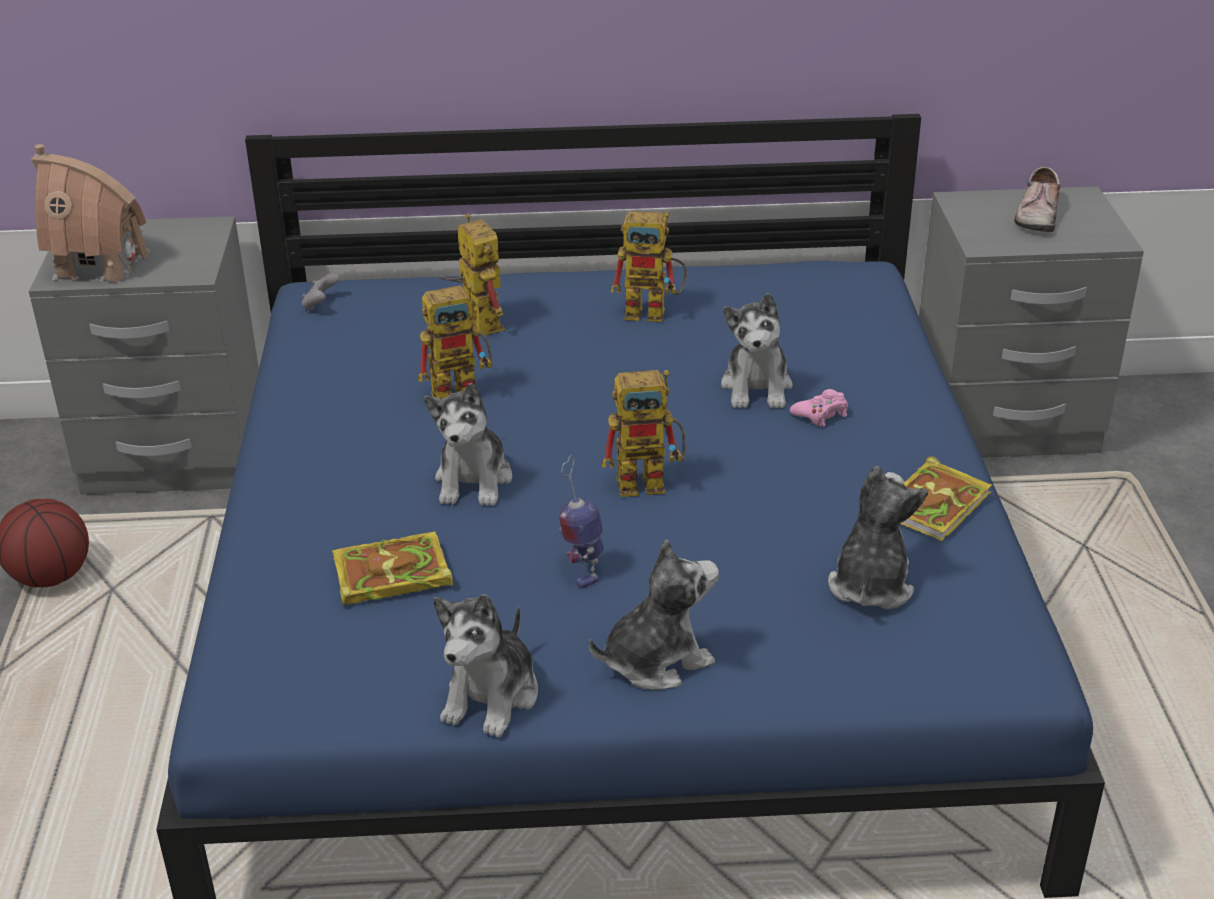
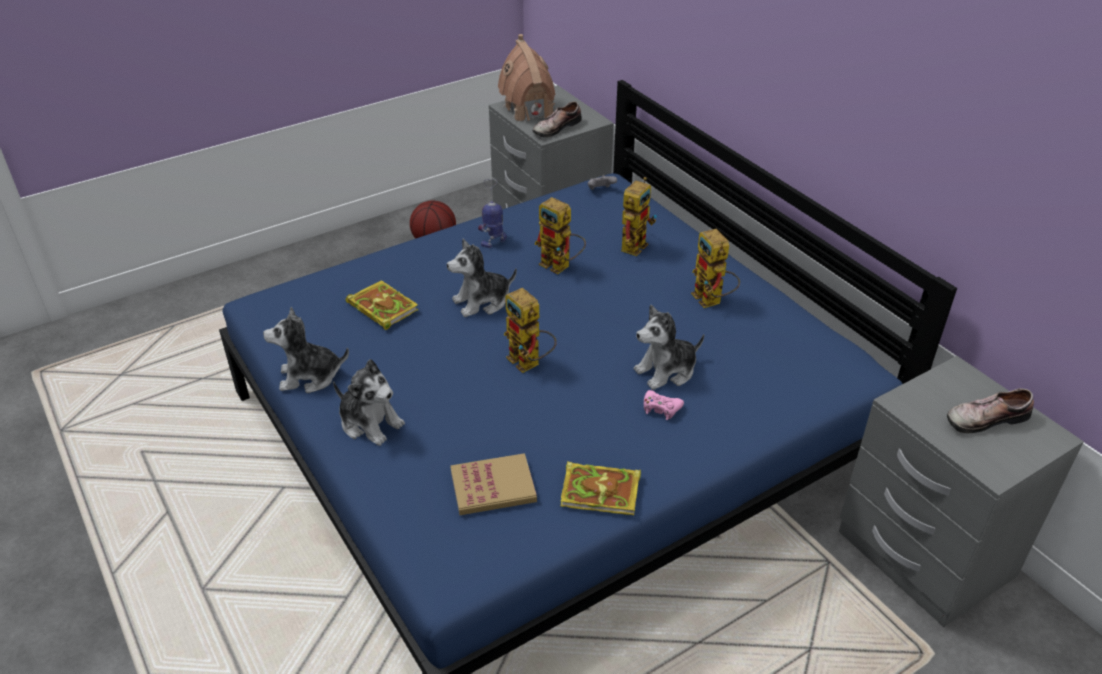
camera: 60 degrees right, 5 degrees up
toy robot [559,455,604,589] -> toy robot moved to [478,179,507,248]
plush toy [828,466,928,610] -> book [450,453,537,515]
none -> shoe [533,101,582,138]

